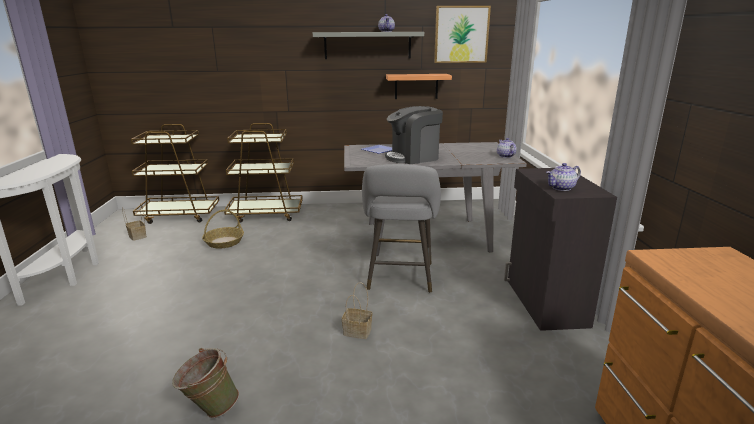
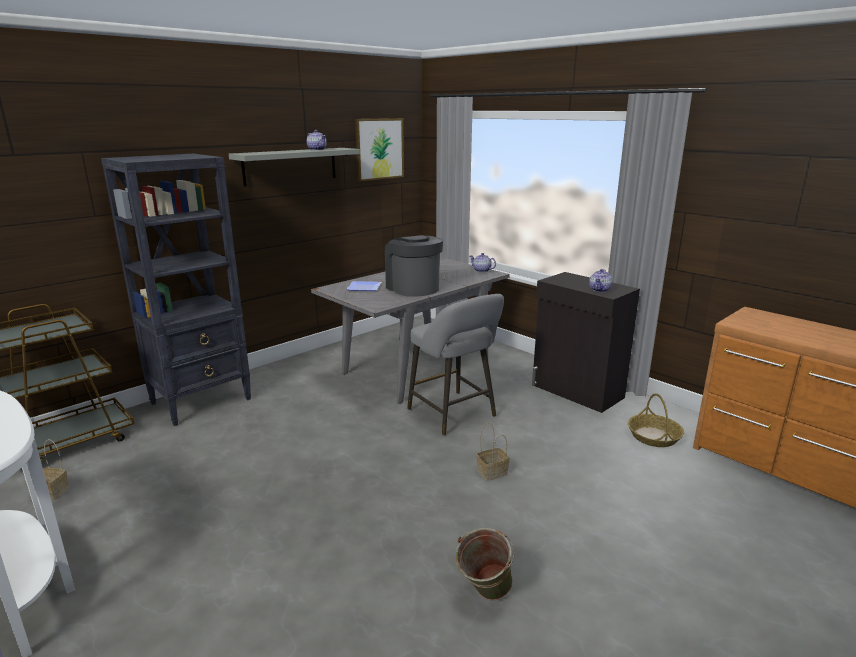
camera: 40 degrees left, 0 degrees up
basket [202,210,244,249] -> basket moved to [628,393,684,447]
brown cart [224,123,303,223] -> black bookcase [101,154,251,426]
coffee machine [385,106,443,164] -> coffee machine turned 120 degrees clockwise [385,235,443,297]
shelf [386,74,452,99] -> none

